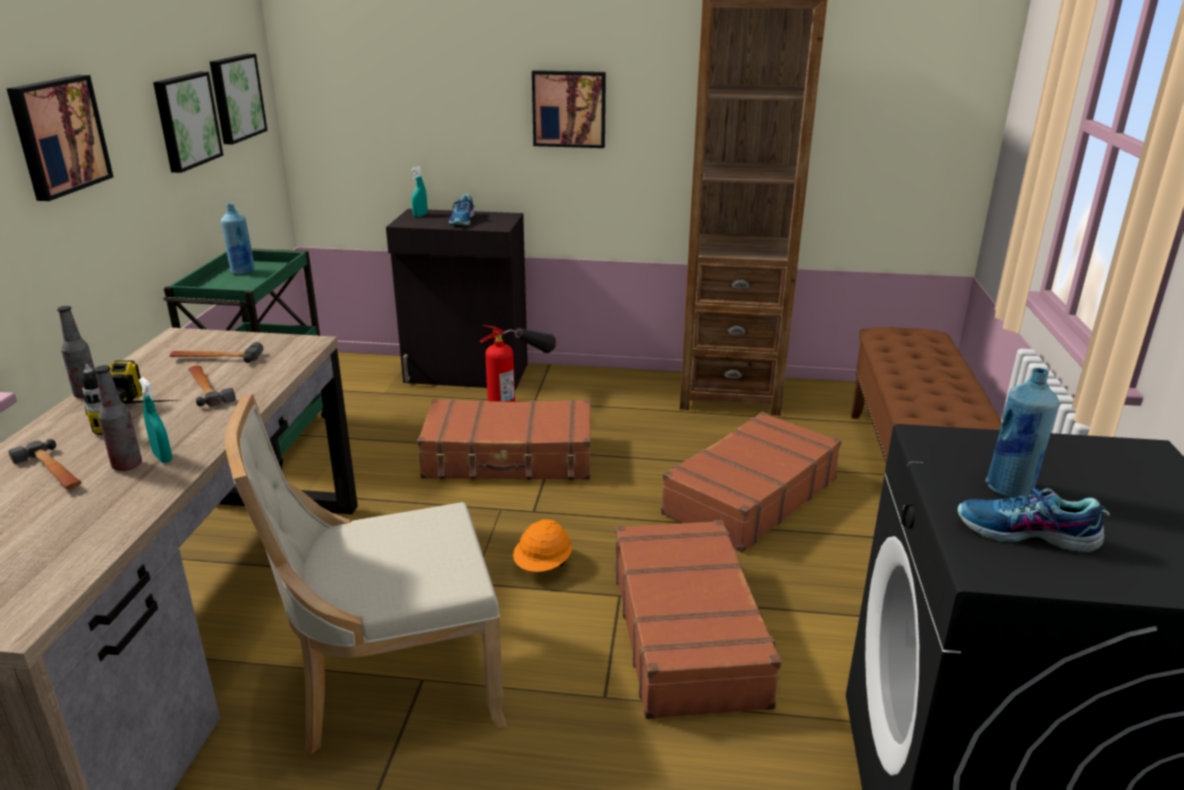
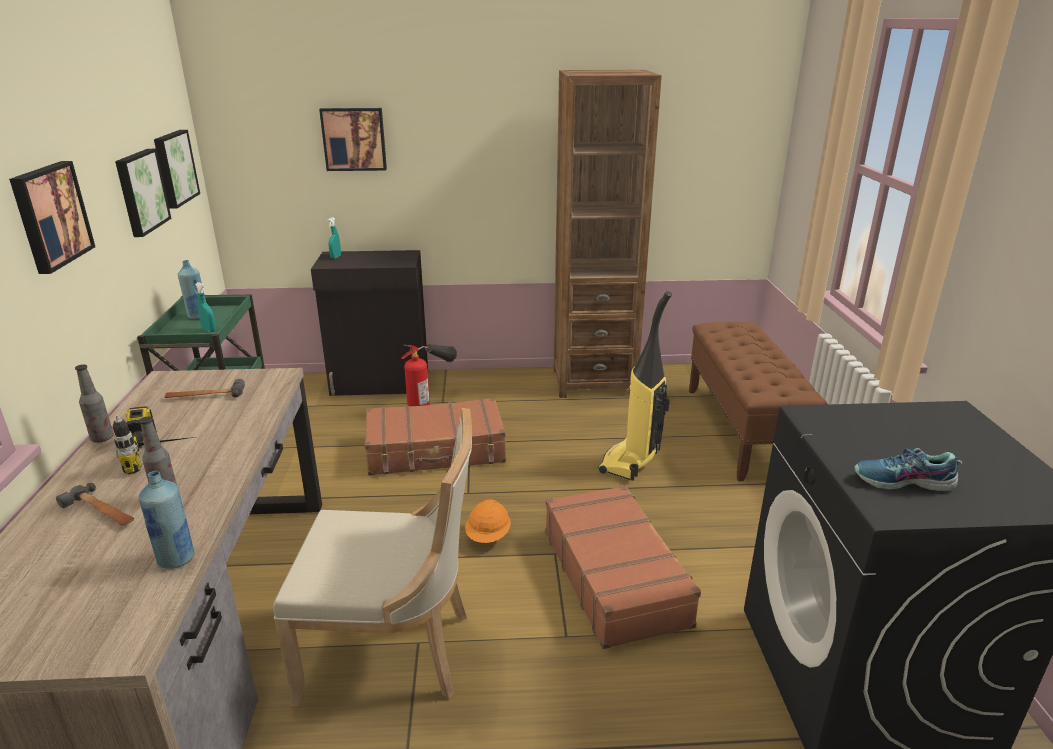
camera: 10 degrees left, 0 degrees up
turquoise spray bottle [139,377,172,463] -> turquoise spray bottle moved to [195,282,216,332]
hammer [188,366,236,407] -> none
beige chair [225,394,507,754] -> beige chair turned 150 degrees counterclockwise [273,408,472,707]
shoe [449,194,475,226] -> none
picture [532,70,606,148] -> picture moved to [319,108,387,171]
brown suitcase [661,411,841,552] -> vacuum cleaner [599,291,672,481]
blue bottle [986,368,1059,498] -> blue bottle moved to [139,471,194,569]

